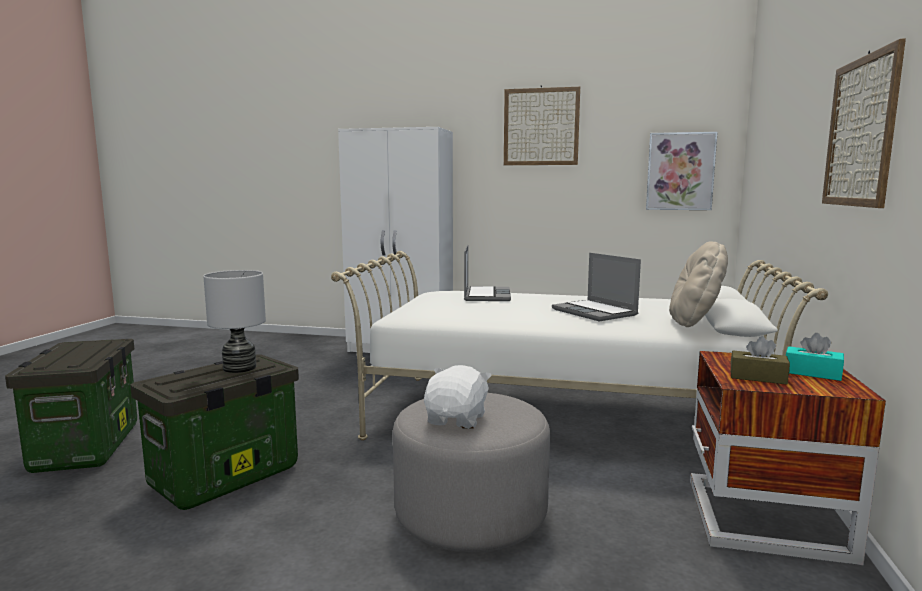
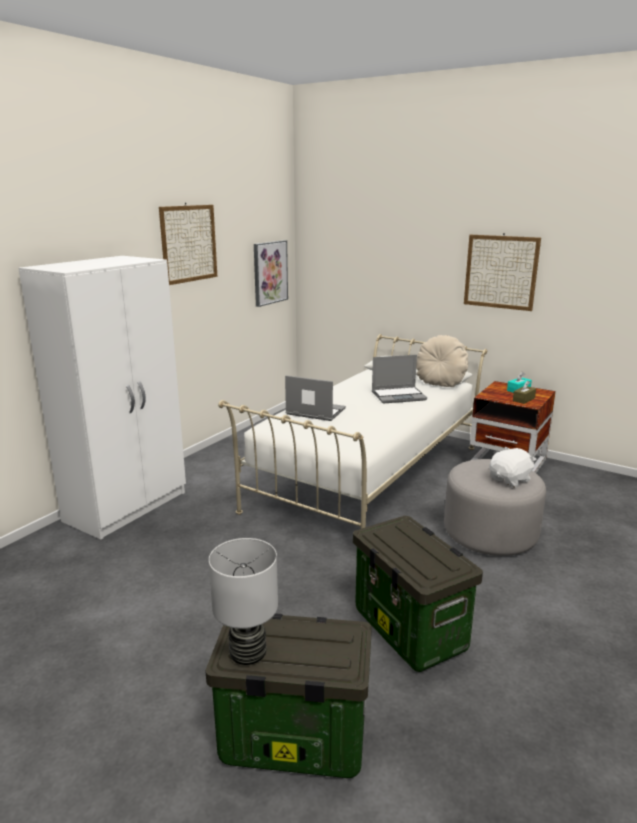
camera: 70 degrees left, 10 degrees up
grey table lamp [203,270,266,373] -> grey table lamp moved to [209,538,278,665]
white plush toy [424,365,492,429] -> white plush toy turned 105 degrees clockwise [489,447,537,488]

